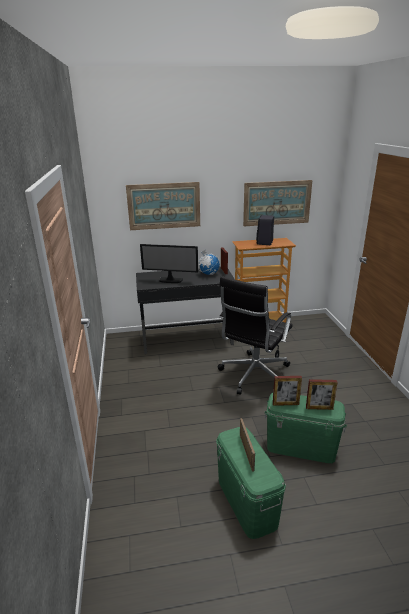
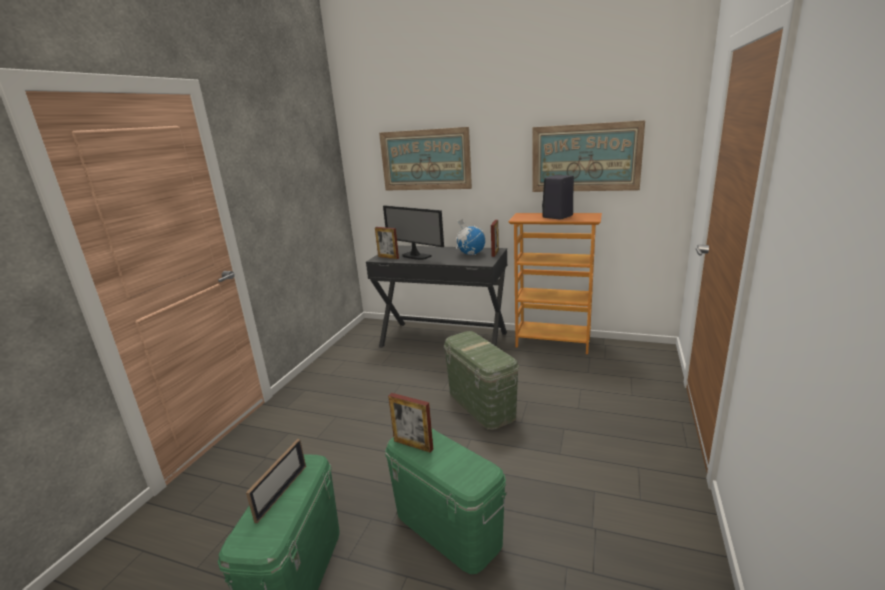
camera: 30 degrees right, 5 degrees down
black office chair [218,276,293,395] -> green storage box [444,331,519,430]
picture frame [306,379,338,410] -> picture frame moved to [375,227,399,259]

